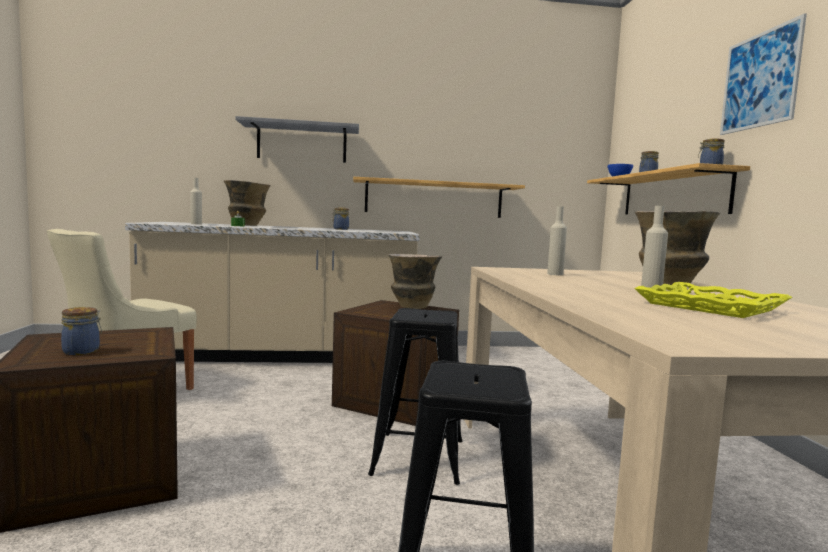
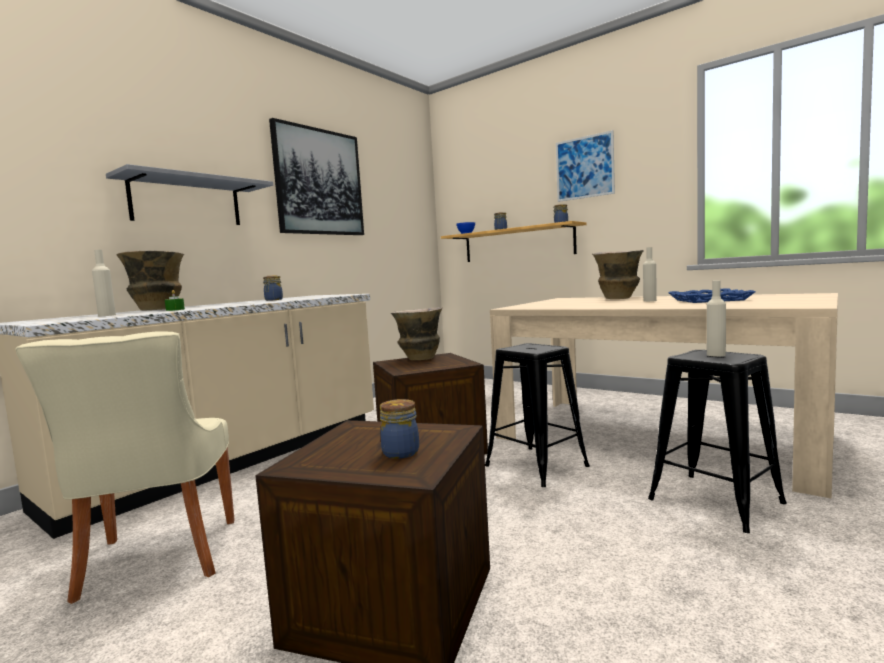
camera: 45 degrees left, 0 degrees up
shelf [353,177,525,218] -> none
beige bottle [547,206,567,275] -> beige bottle moved to [707,280,726,357]
yellow tray [634,282,792,318] -> blue tray [669,288,756,303]
none -> picture [269,118,364,235]

